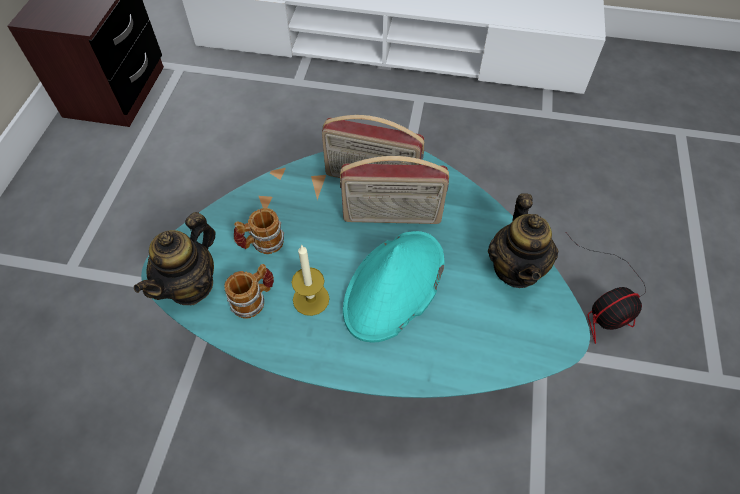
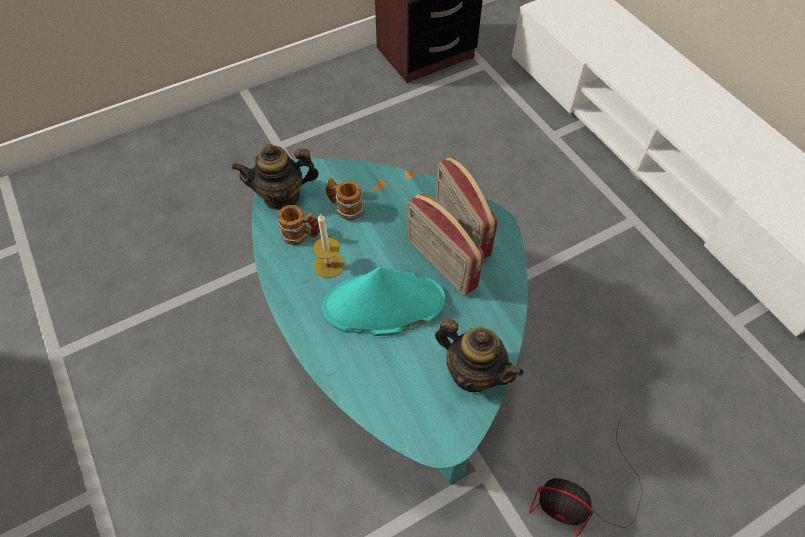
camera: 50 degrees right, 0 degrees up
teapot [488,193,558,288] -> teapot turned 105 degrees counterclockwise [435,318,524,392]

